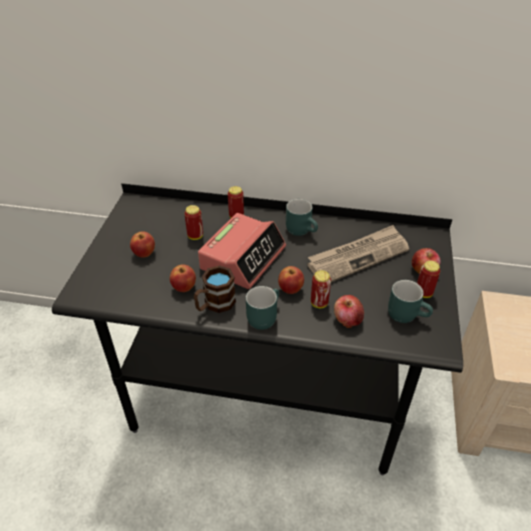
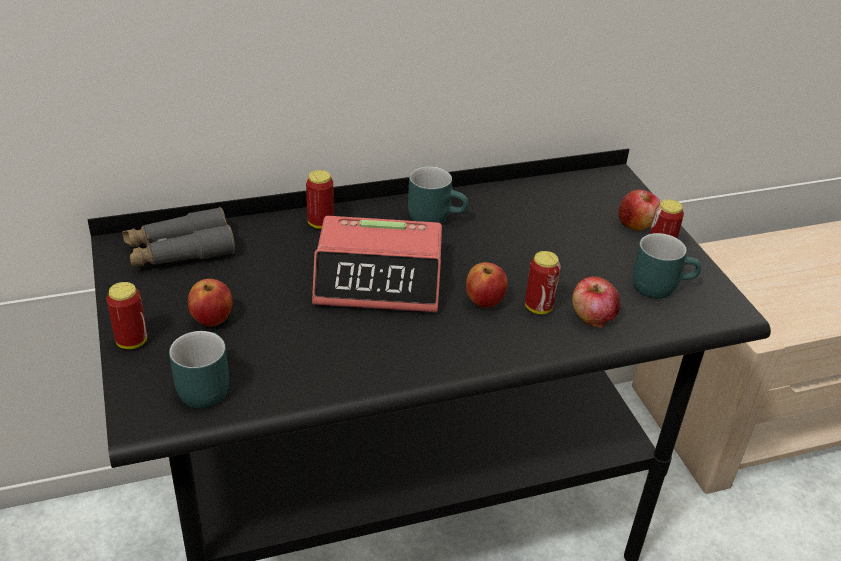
camera: 30 degrees left, 5 degrees down
apple [170,264,196,292] -> none
can [184,205,203,240] -> can moved to [106,282,147,349]
brown mug [194,265,236,313] -> none
alarm clock [198,213,286,289] -> alarm clock turned 90 degrees clockwise [312,216,442,312]
turquoise mug [246,286,279,330] -> turquoise mug moved to [169,331,229,408]
newspaper [307,225,409,282] -> none
none -> grey binoculars [122,207,235,267]

